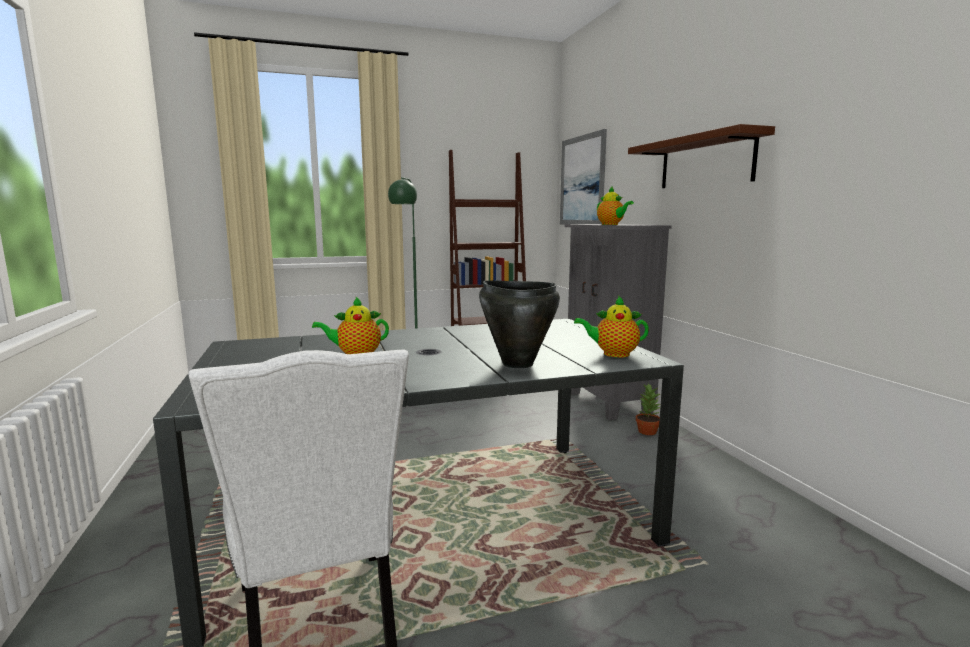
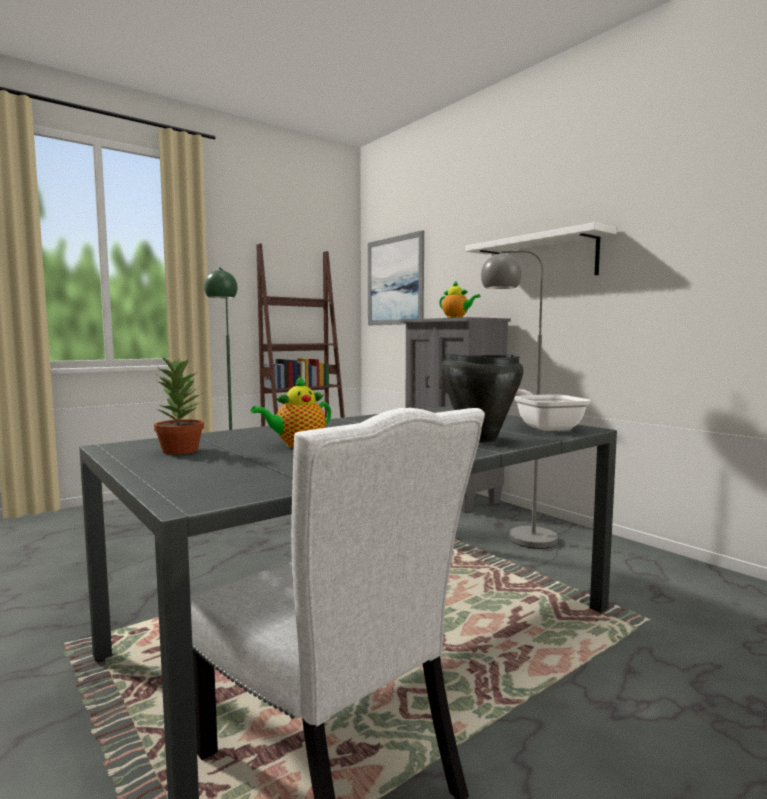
camera: 20 degrees left, 5 degrees down
teapot [574,296,649,357] -> frying pan [514,389,590,431]
brown shelf [628,124,775,188] -> white shelf [465,222,616,275]
potted plant [636,383,661,435] -> potted plant moved to [154,356,204,455]
none -> grey floor lamp [481,250,558,549]

